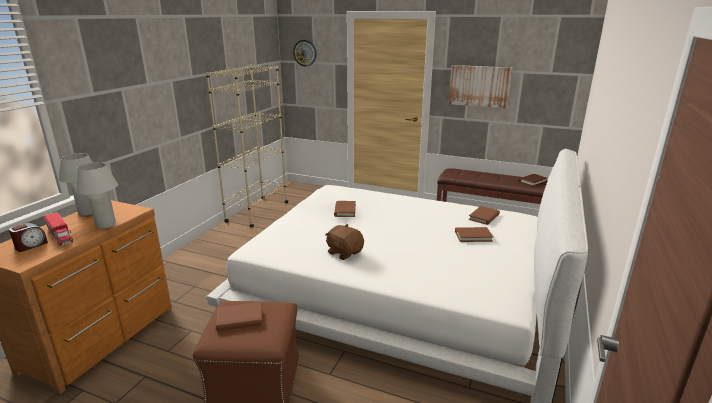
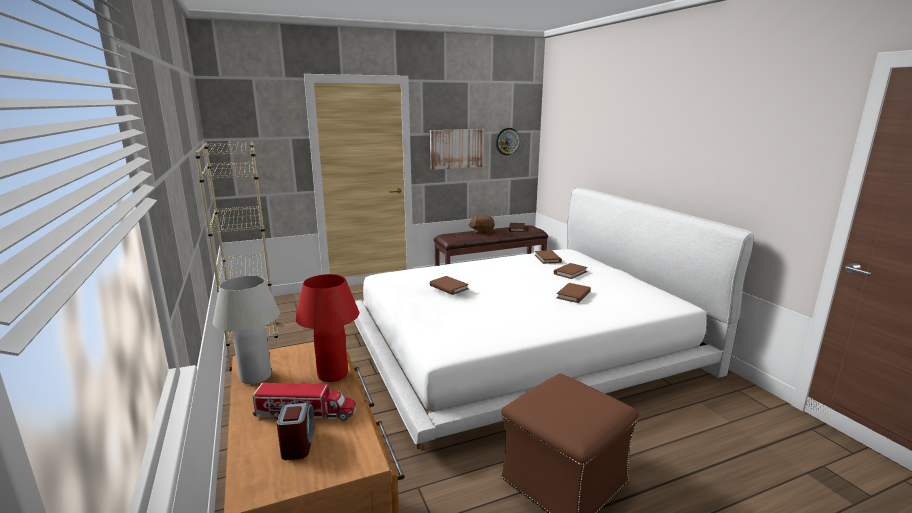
camera: 45 degrees left, 5 degrees down
white table lamp [75,162,118,229] -> red table lamp [295,274,359,382]
brown book [216,302,262,331] -> brown book moved to [557,283,591,303]
wall clock [293,40,317,67] -> wall clock moved to [496,128,520,155]
brown plush toy [325,224,364,260] -> brown plush toy moved to [468,215,495,234]

